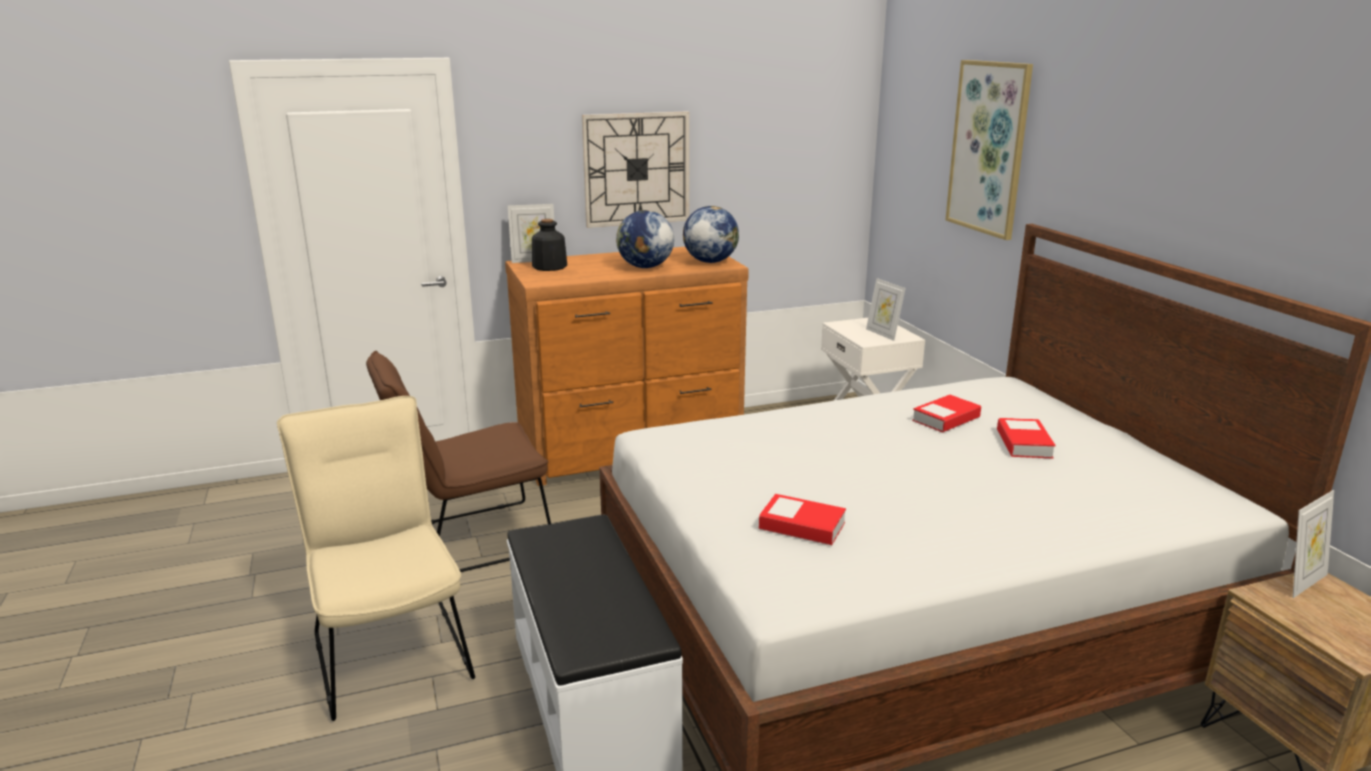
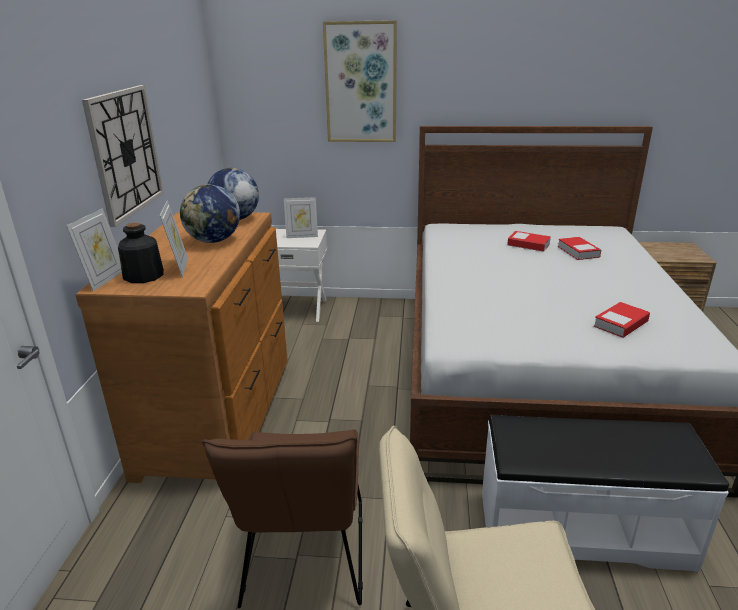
camera: 65 degrees left, 5 degrees up
book [912,395,981,433] -> book moved to [558,237,601,260]
picture frame [1293,490,1334,598] -> picture frame moved to [160,200,188,278]

